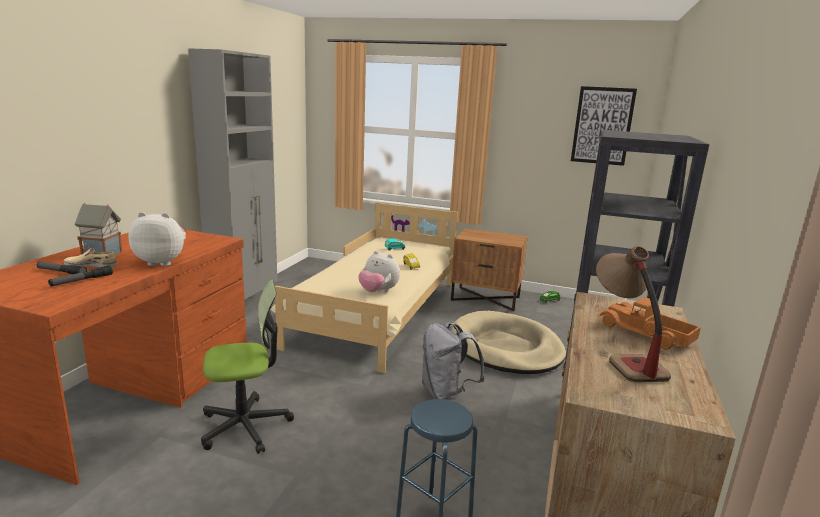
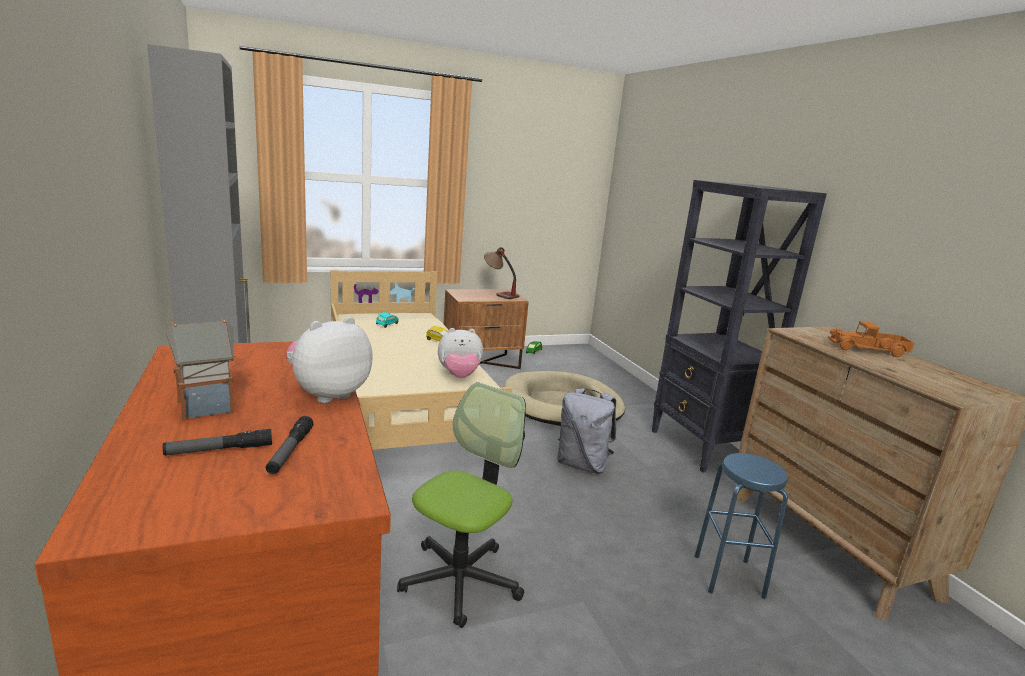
camera: 40 degrees left, 0 degrees up
beige shoe [64,248,117,267] -> none
picture [571,86,637,166] -> none
table lamp [596,246,671,383] -> table lamp moved to [484,247,519,299]

